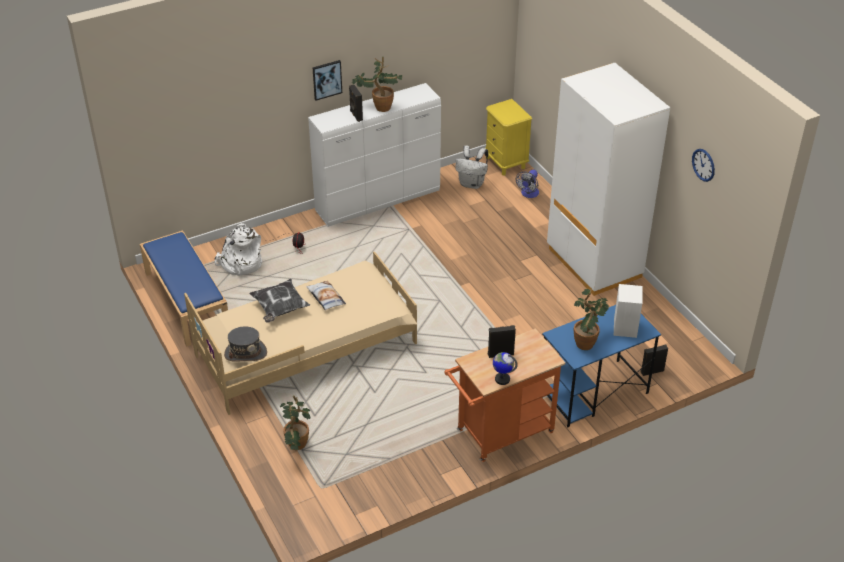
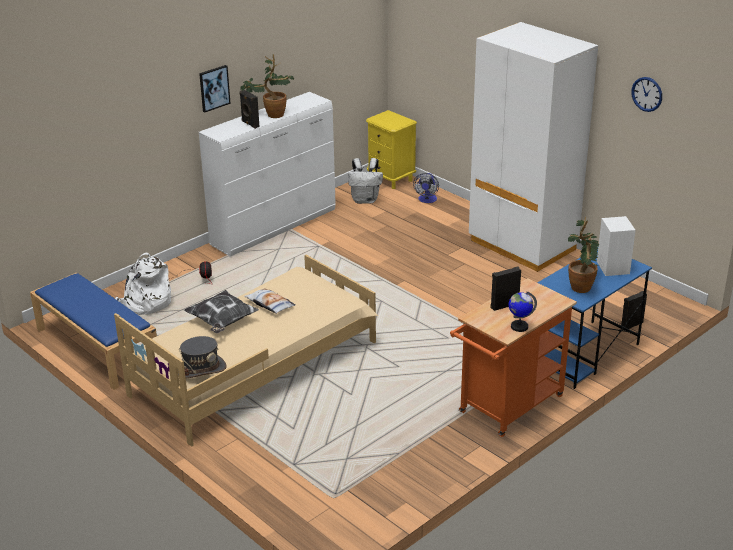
camera: 15 degrees left, 10 degrees down
potted plant [280,395,310,451] -> none

